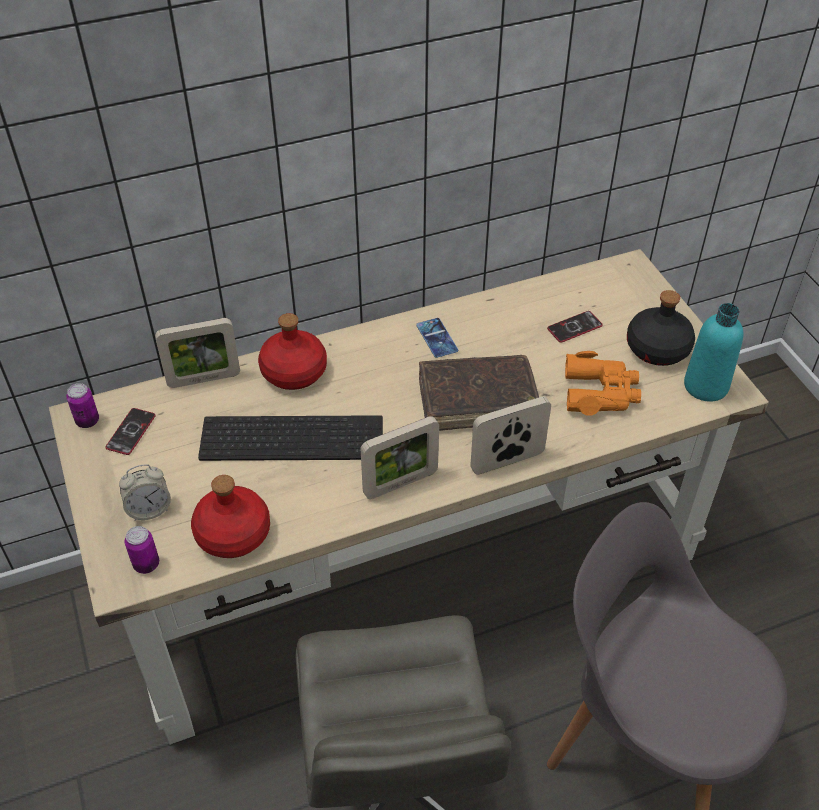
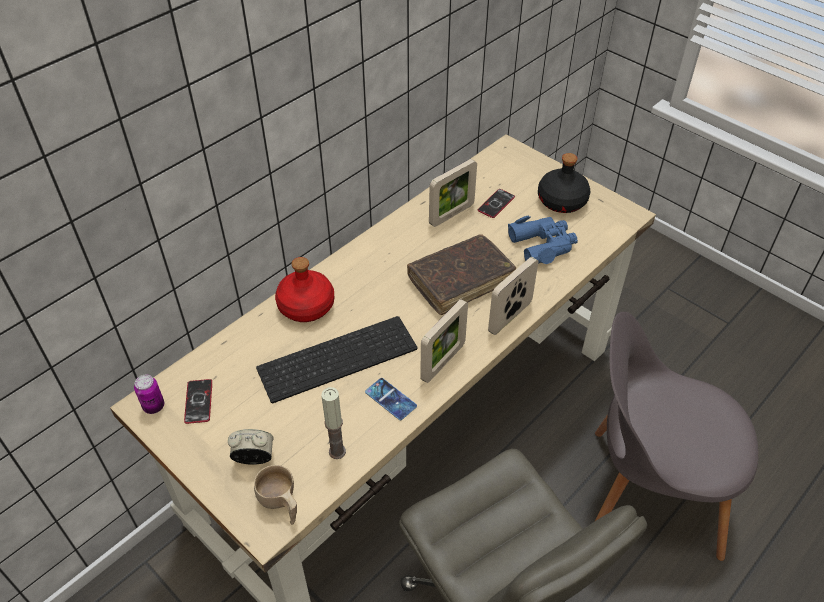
camera: 25 degrees left, 0 degrees up
alarm clock [119,464,171,521] -> alarm clock turned 135 degrees counterclockwise [228,429,274,465]
can [125,526,159,574] -> beige cup [254,465,297,525]
picture frame [155,318,240,388] -> picture frame moved to [429,159,477,227]
red bottle [191,475,270,558] -> candle [321,387,346,459]
phone [416,318,458,358] -> phone moved to [365,378,417,420]
orange binoculars [565,351,641,416] -> blue binoculars [508,216,578,264]
turquoise bottle [684,303,743,402] -> none

